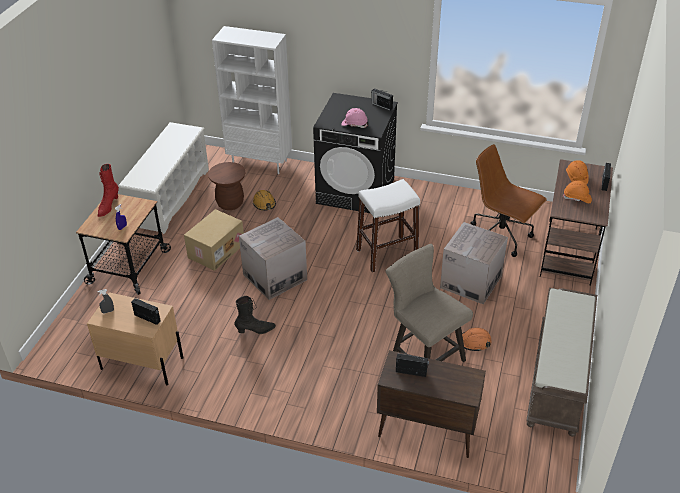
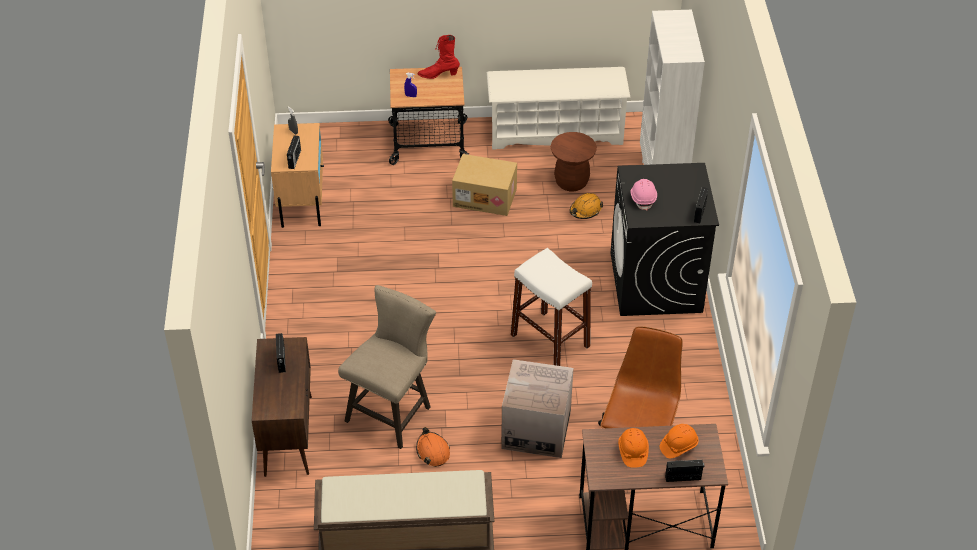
camera: 70 degrees right, 5 degrees up
black boot [235,296,276,334] -> none
cardboard box [239,217,307,300] -> none

